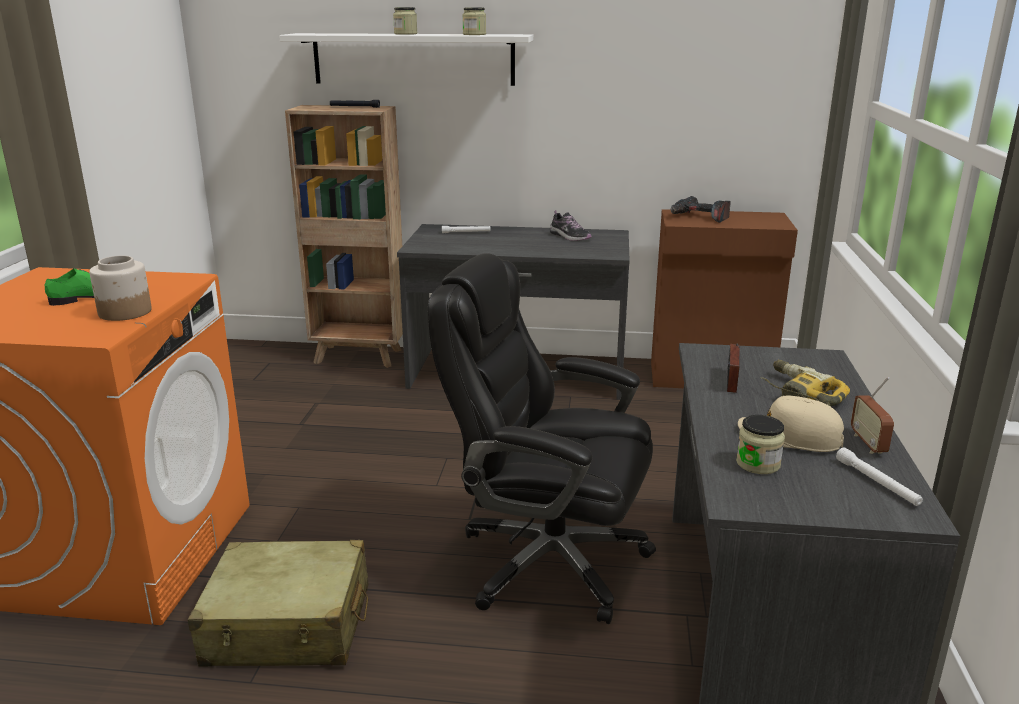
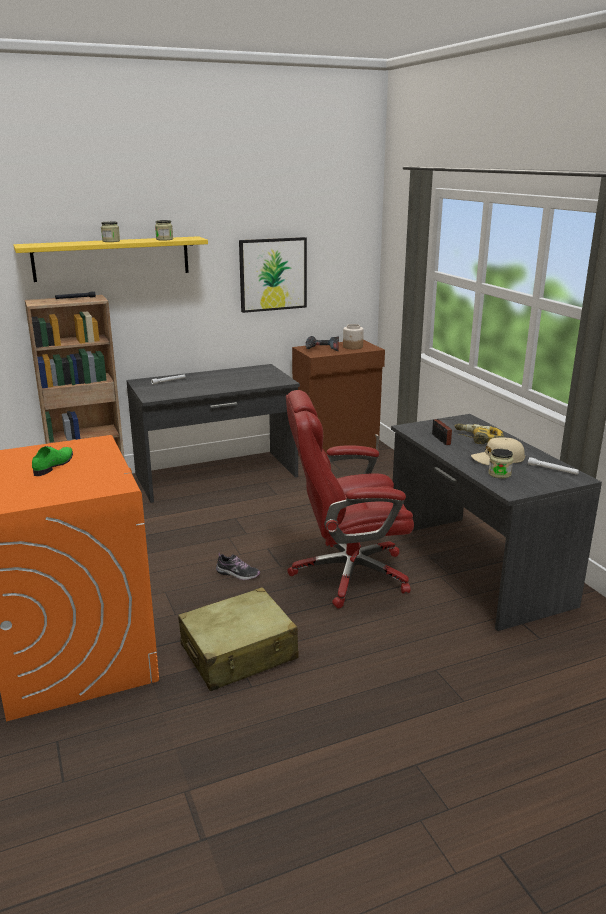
camera: 30 degrees left, 0 degrees up
jar [89,256,152,321] -> jar moved to [343,324,364,349]
white shelf [279,33,533,86] -> yellow shelf [13,236,208,282]
black office chair [428,253,656,624] -> red office chair [286,390,414,609]
shoe [550,210,592,241] -> shoe moved to [216,552,260,580]
radio [851,377,894,454] -> none
none -> picture [239,237,307,313]

